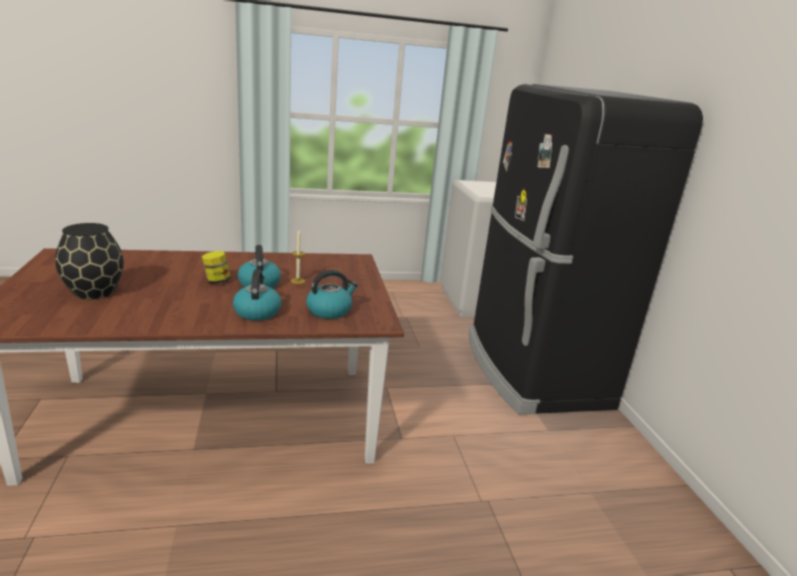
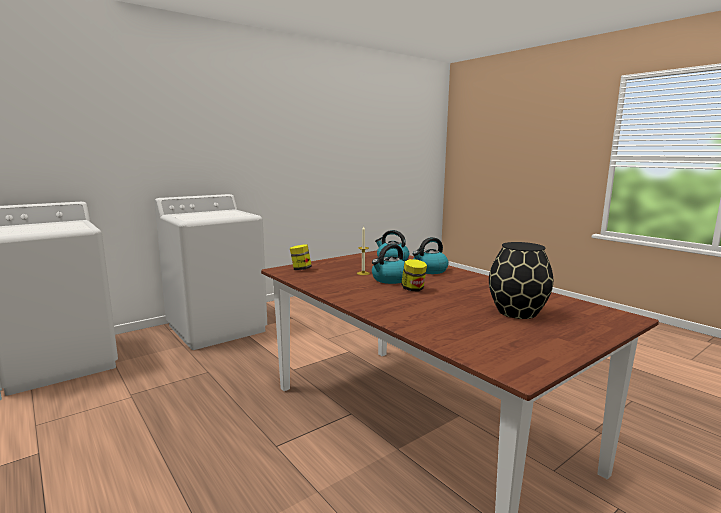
camera: 115 degrees left, 10 degrees down
black fridge [468,84,703,414] -> white washing machine [154,194,267,350]
none -> jar [290,244,312,270]

